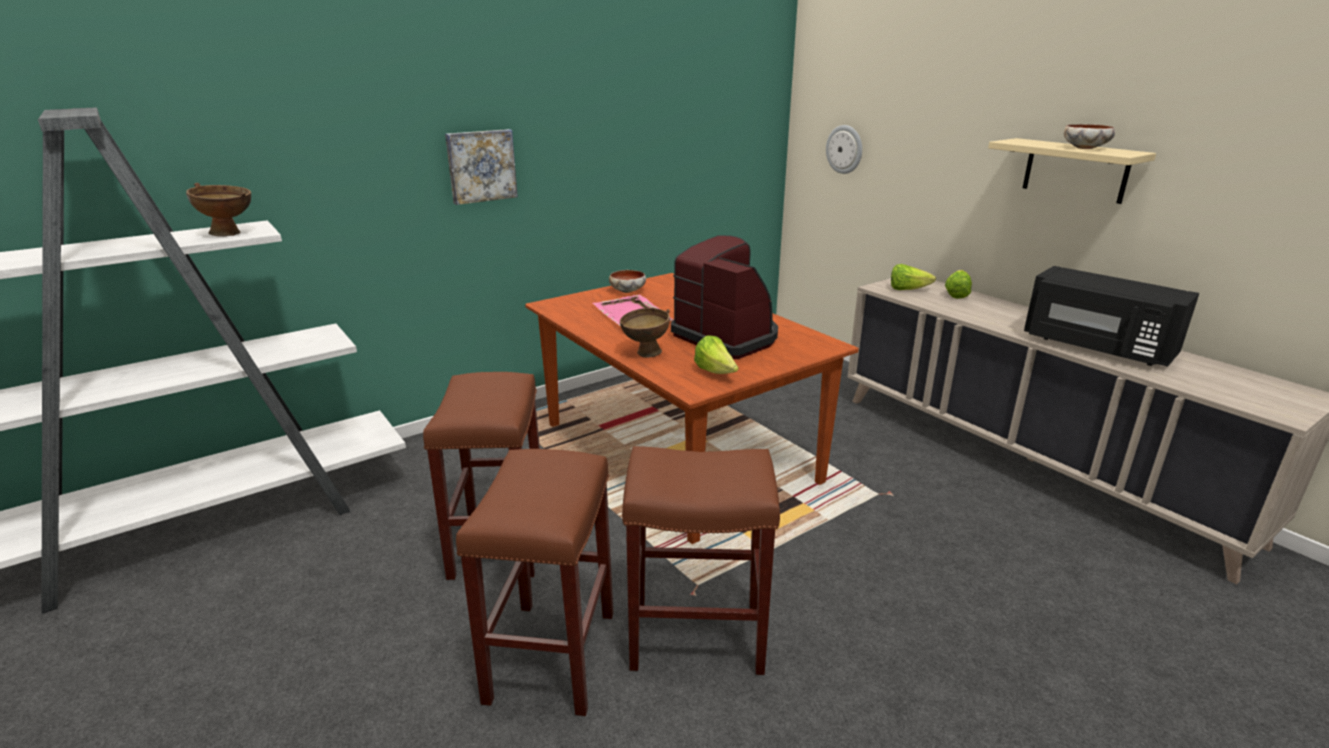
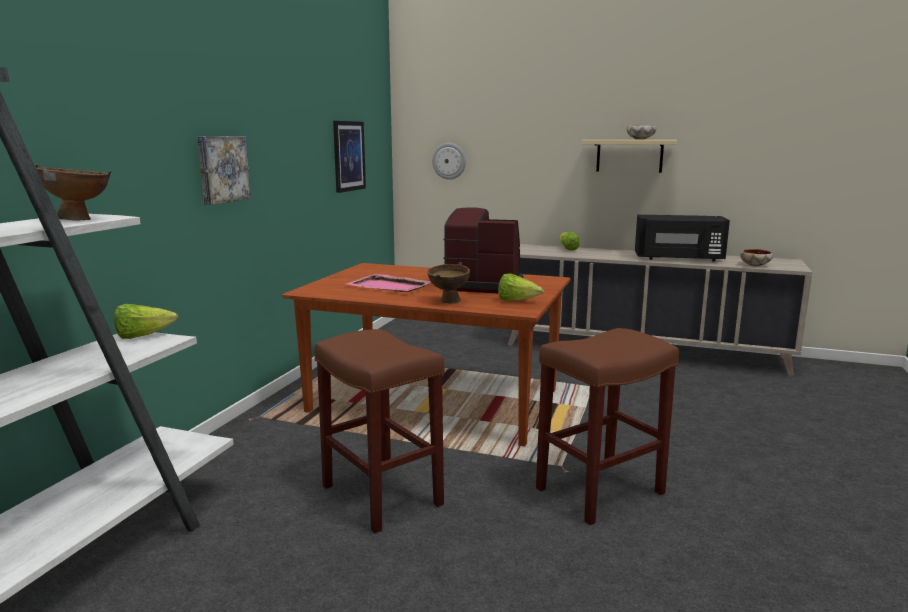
camera: 35 degrees left, 10 degrees down
brown stool [456,449,613,716] -> none
bowl [609,270,646,293] -> bowl moved to [740,249,773,266]
lettuce [891,264,936,290] -> lettuce moved to [114,304,178,339]
none -> picture [333,121,366,193]

